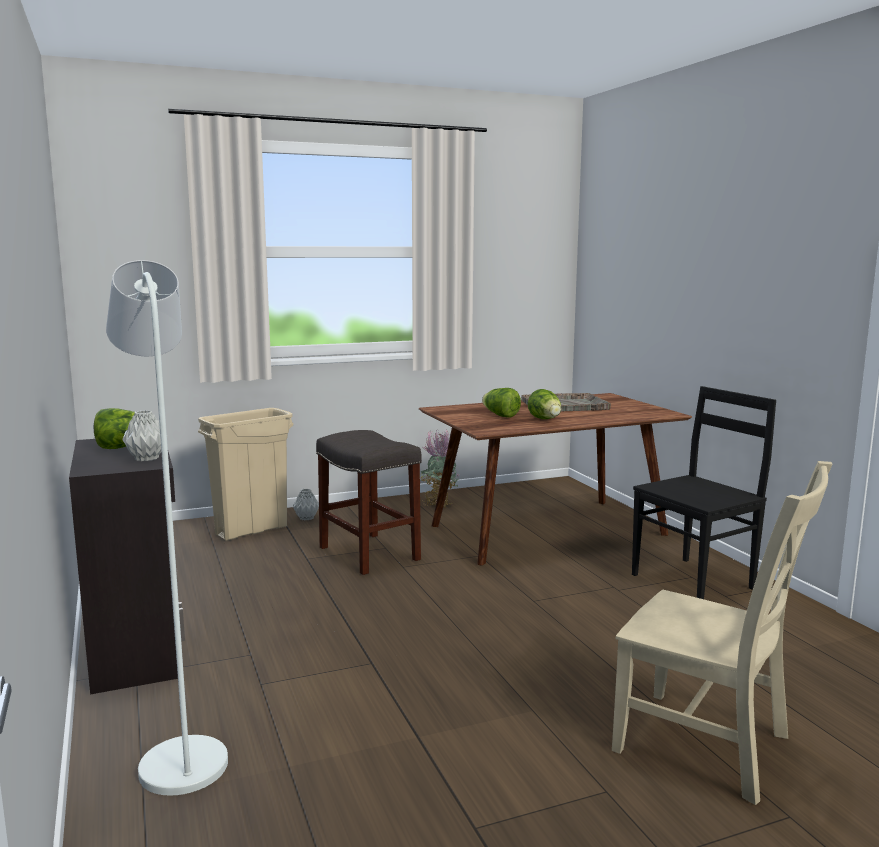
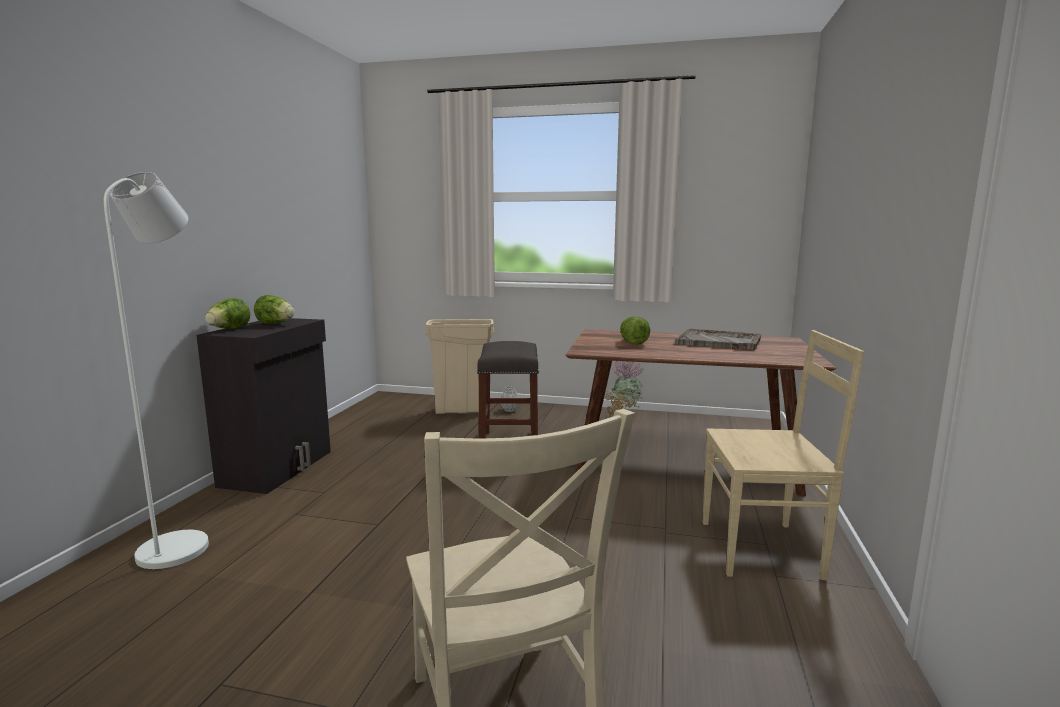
camera: 35 degrees right, 0 degrees up
grey vase [122,410,168,461] -> none
lettuce [528,389,561,419] -> lettuce moved to [205,298,250,329]
black chair [632,386,776,599] -> beige chair [703,330,864,580]

